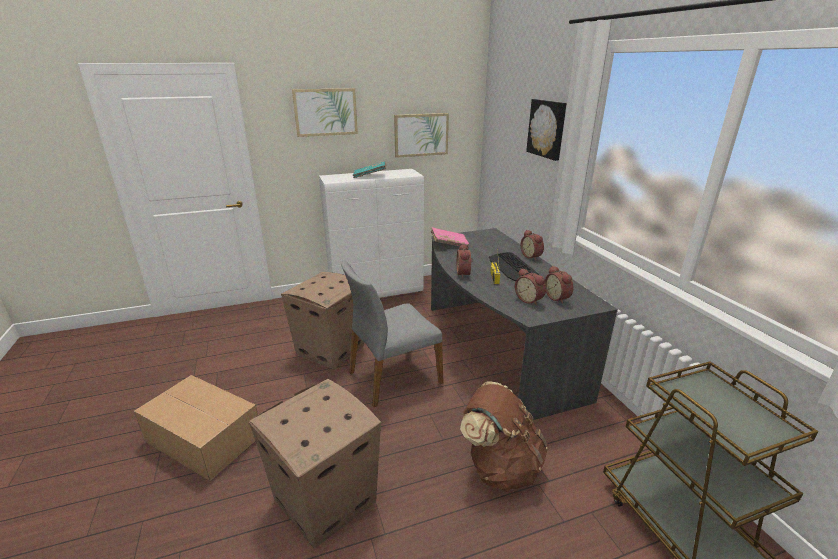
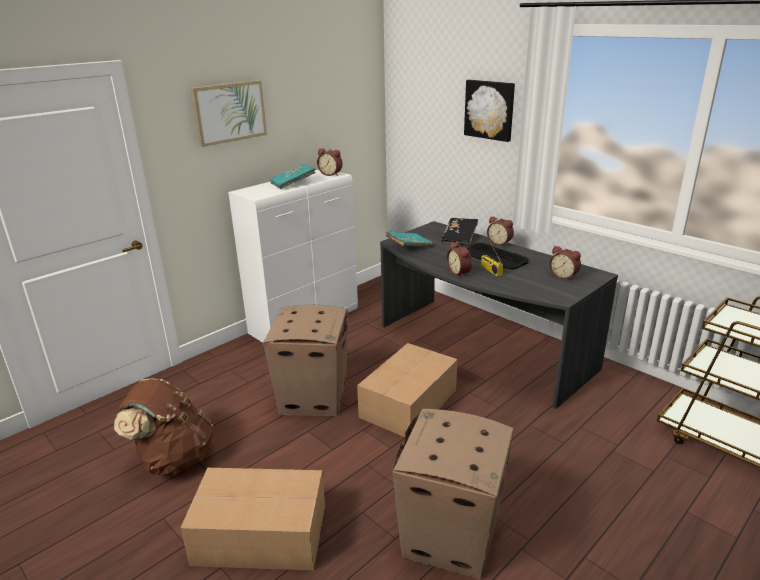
camera: 25 degrees left, 0 degrees up
grey chair [341,260,443,407] -> cardboard box [357,343,457,437]
picture [394,113,449,158] -> none
pink book [431,227,469,247] -> turquoise book [385,231,433,247]
brown backpack [460,381,548,492] -> brown backpack moved to [114,378,213,475]
alarm clock [515,268,546,306] -> alarm clock moved to [317,148,343,176]
none -> black book [441,218,478,245]

